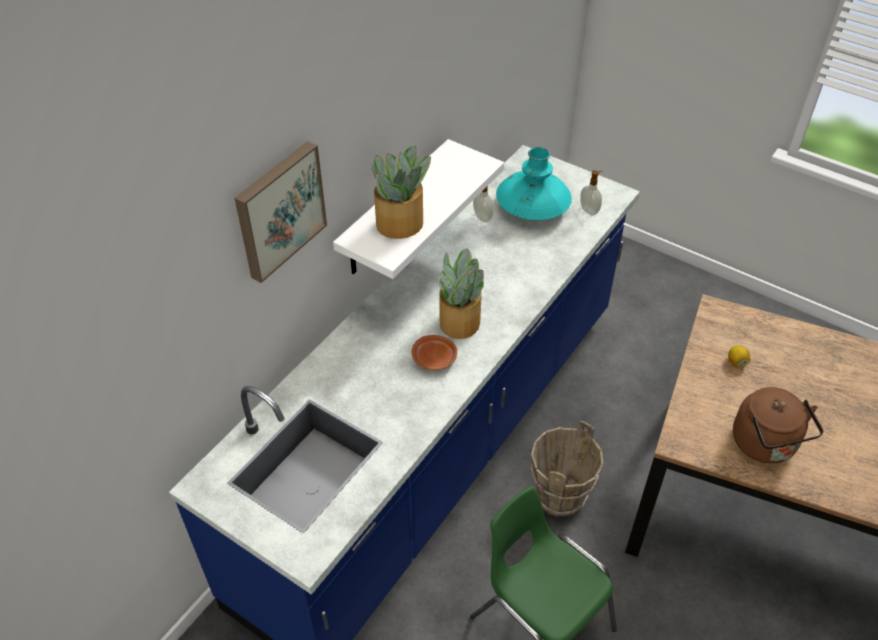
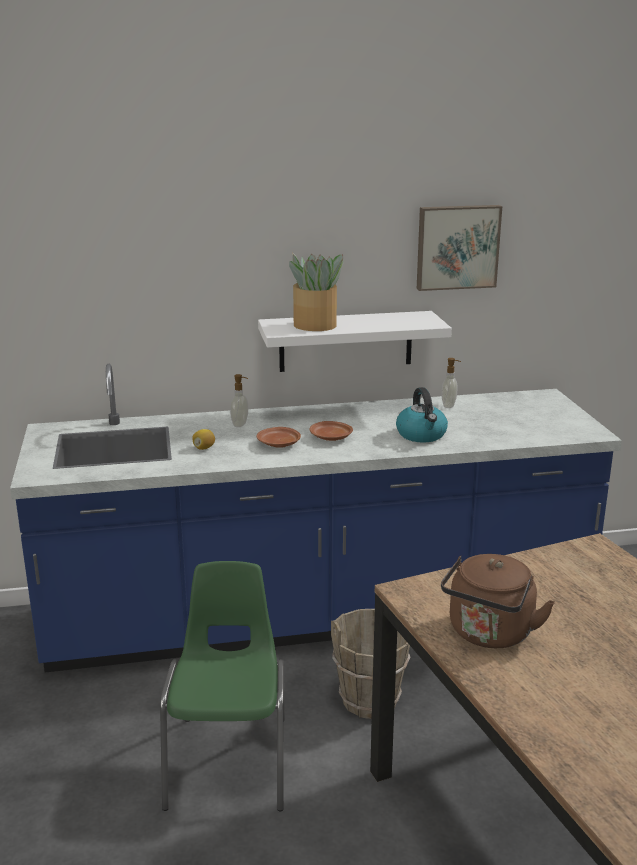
camera: 45 degrees right, 25 degrees down
picture [235,141,327,283] -> picture moved to [417,205,502,291]
potted plant [438,248,484,339] -> brown plate [310,421,353,441]
turquoise vase [496,147,572,220] -> none
soap dispenser [580,170,603,215] -> soap dispenser moved to [230,374,248,427]
lemon [728,345,750,367] -> lemon moved to [192,429,215,450]
none -> kettle [396,387,448,443]

